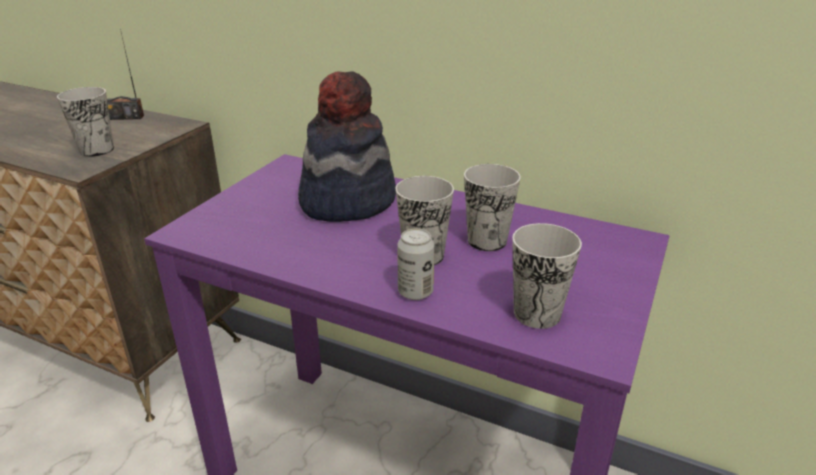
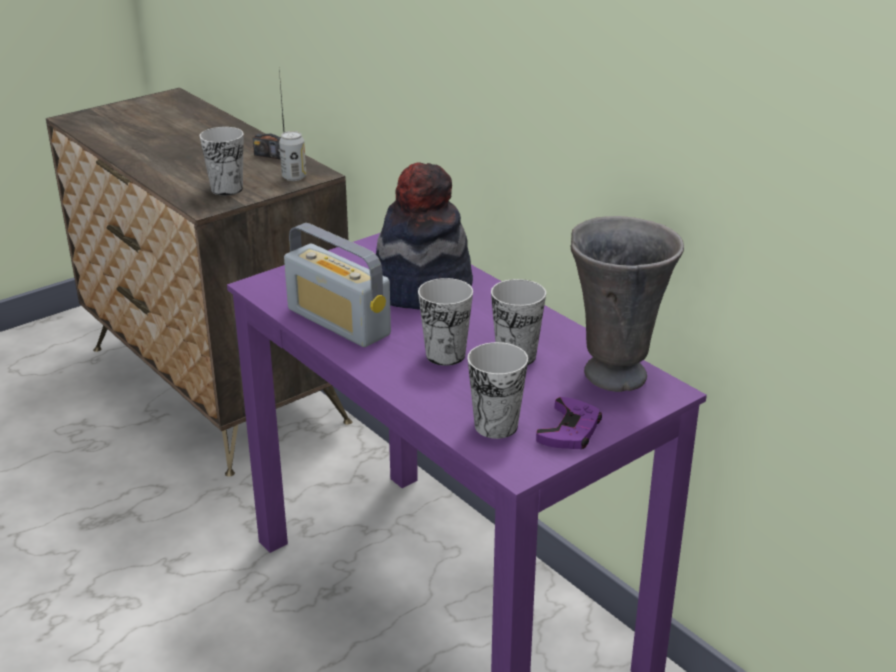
camera: 25 degrees right, 0 degrees up
can [397,228,435,300] -> can moved to [279,131,306,181]
none -> radio [284,223,391,347]
none -> purple game controller [536,397,602,449]
none -> grey vase [571,216,684,392]

